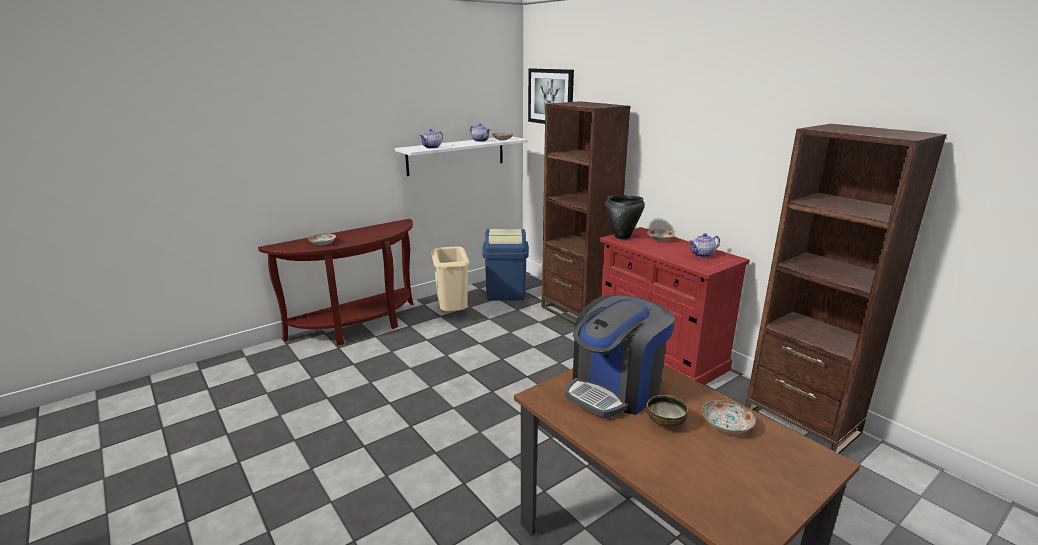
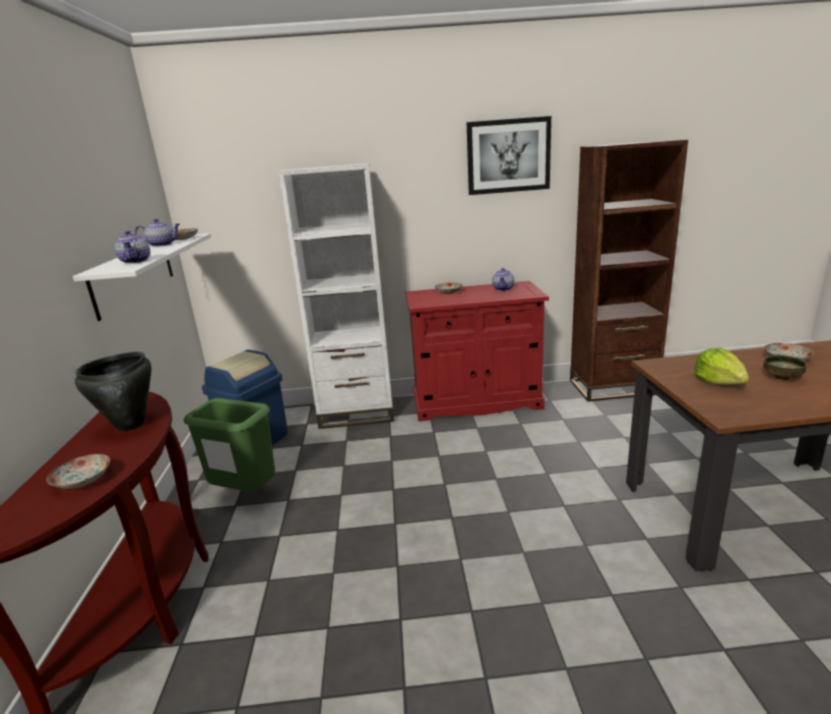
camera: 55 degrees left, 0 degrees up
beige trash can [431,246,470,312] -> green trash can [184,398,275,492]
picture [528,68,574,124] -> picture moved to [467,116,551,195]
brown bookcase [542,101,631,325] -> white bookcase [278,163,394,429]
coffee machine [565,295,675,417] -> lettuce [695,348,749,385]
black cooking pot [605,195,645,239] -> black cooking pot moved to [75,352,151,431]

